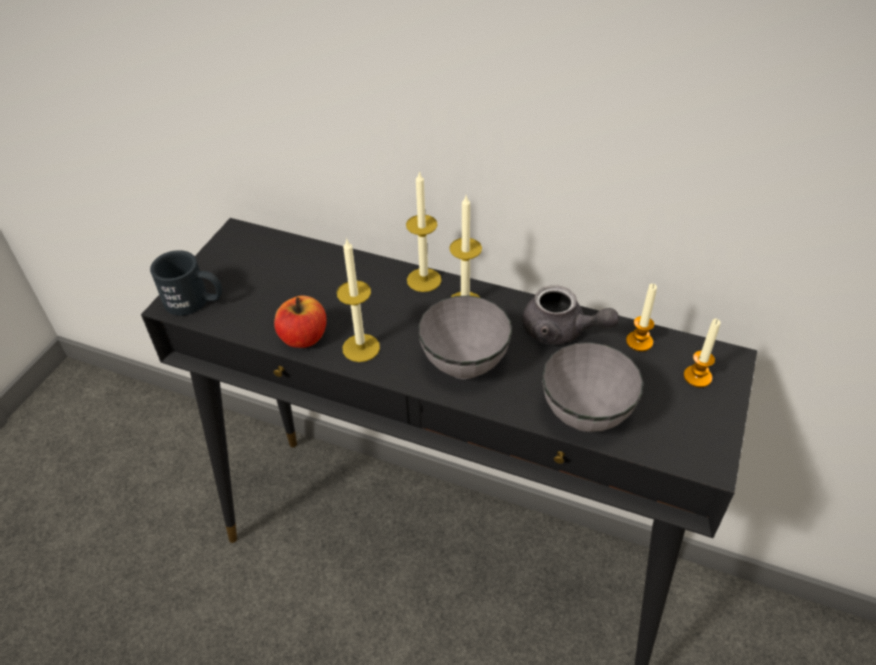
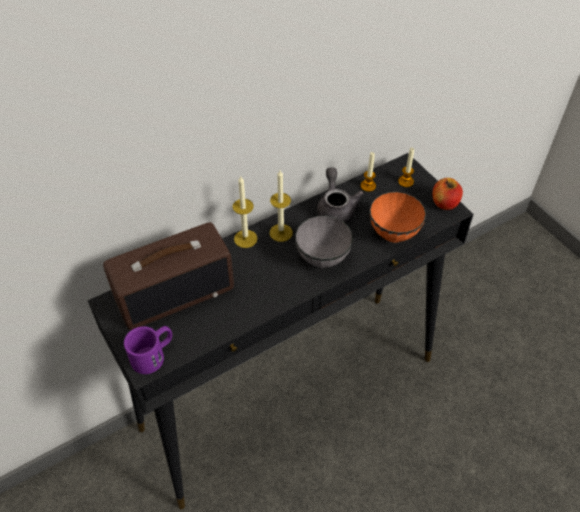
camera: 55 degrees left, 5 degrees up
black mug [150,250,222,316] -> purple mug [124,326,172,374]
apple [274,296,327,348] -> apple moved to [433,178,463,210]
candle [337,238,380,362] -> none
grey teapot [522,285,619,344] -> grey teapot turned 75 degrees counterclockwise [317,167,364,223]
grey bowl [542,342,643,432] -> orange bowl [370,192,426,243]
none -> radio [103,222,234,330]

